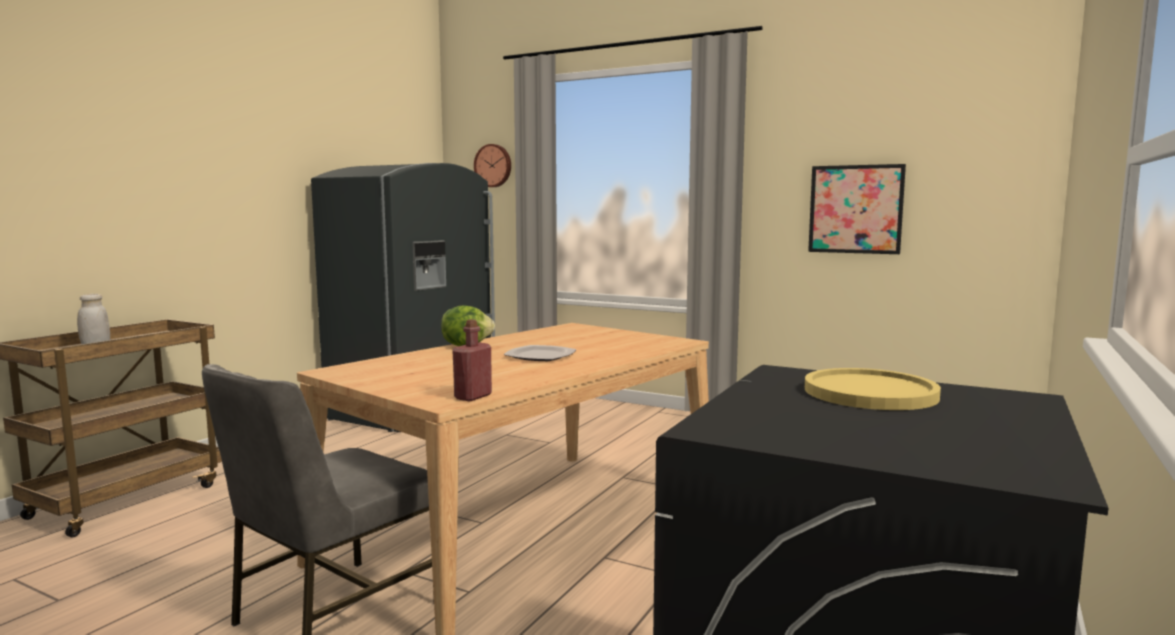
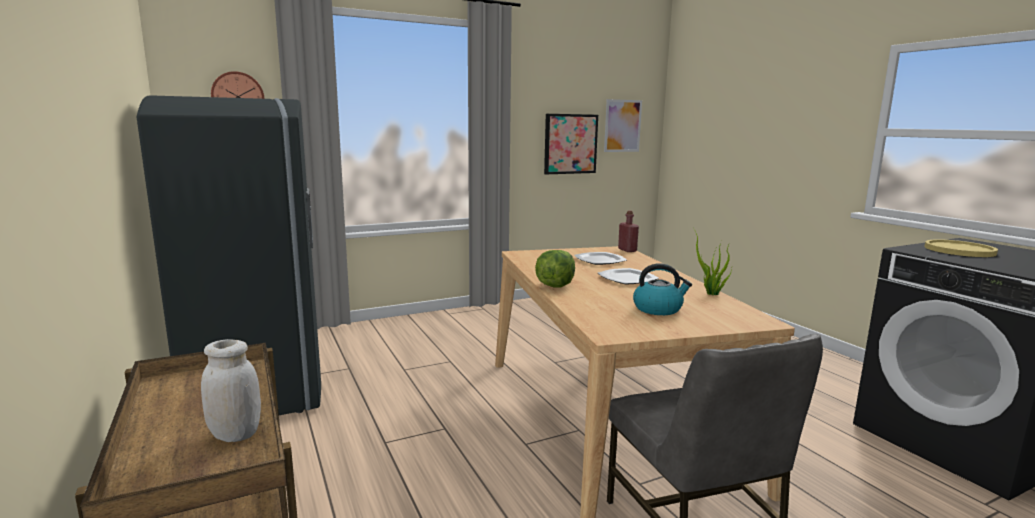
camera: 55 degrees left, 5 degrees up
red bottle [452,320,492,401] -> red bottle moved to [618,210,639,252]
none -> plate [574,252,627,265]
none -> picture [604,99,642,152]
none -> kettle [633,263,692,315]
none -> potted plant [694,229,732,295]

